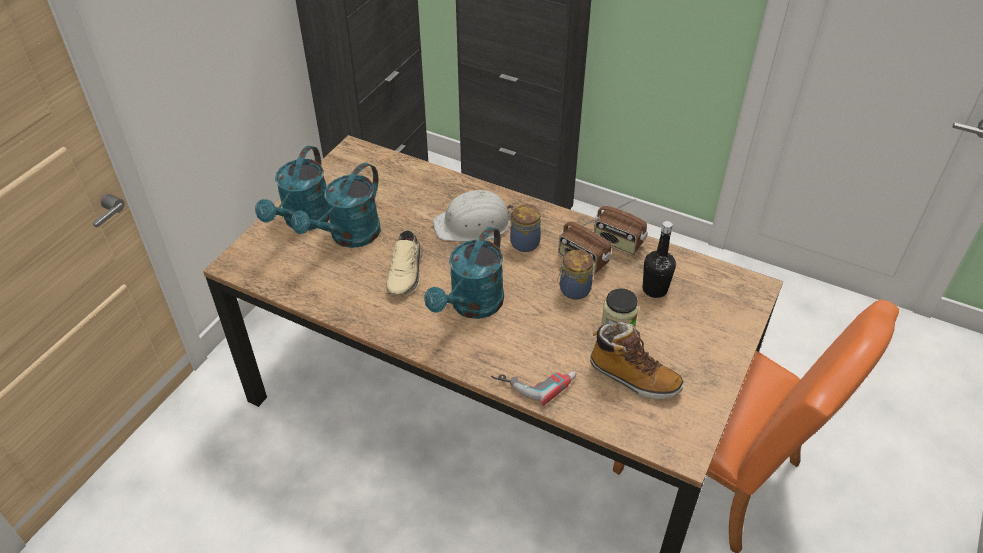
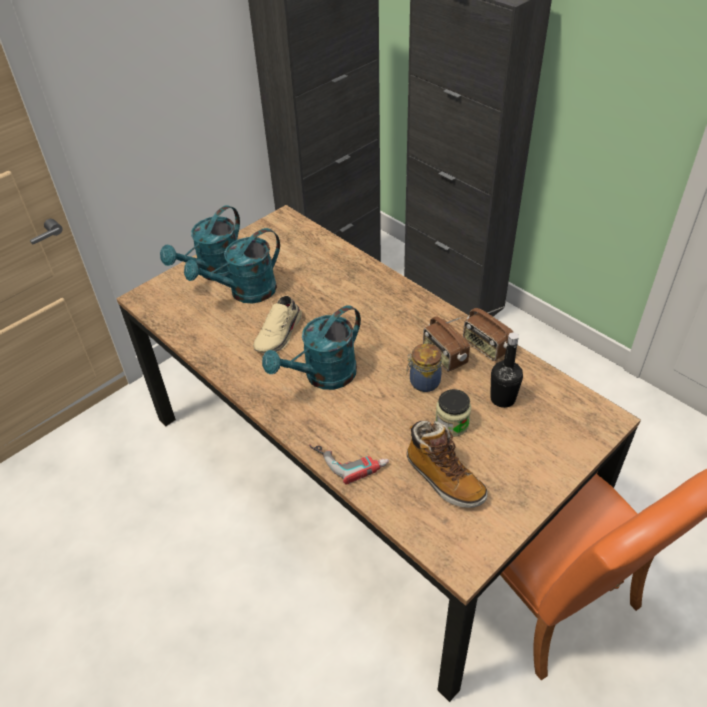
camera: 20 degrees right, 0 degrees up
white hard hat [433,190,514,242] -> none
jar [510,204,541,252] -> none

